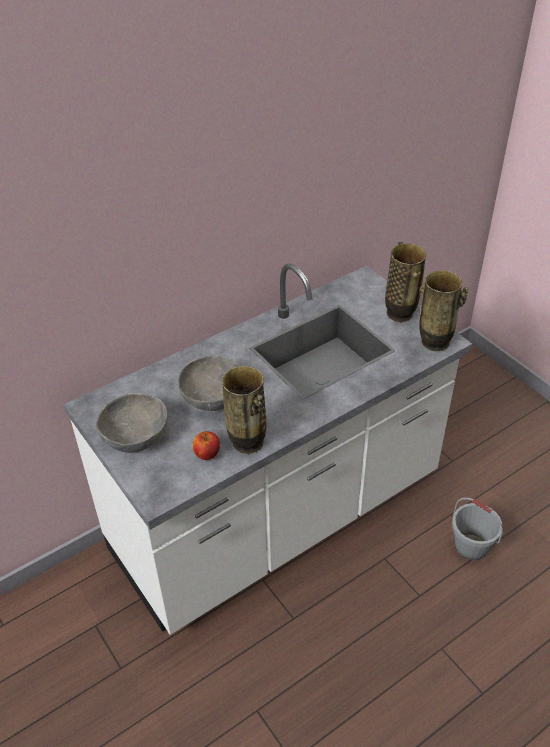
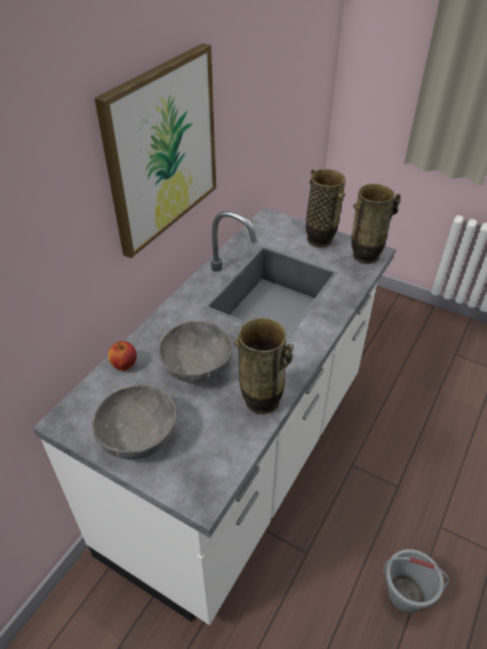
camera: 25 degrees left, 0 degrees up
apple [193,431,220,460] -> apple moved to [108,341,137,371]
grey bucket [452,498,503,560] -> grey bucket moved to [383,549,449,613]
none -> picture [95,43,216,258]

